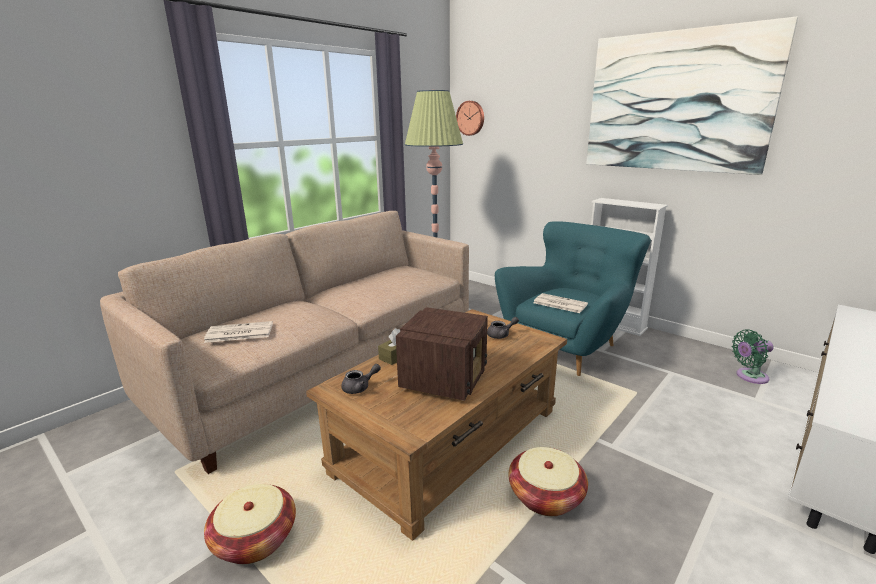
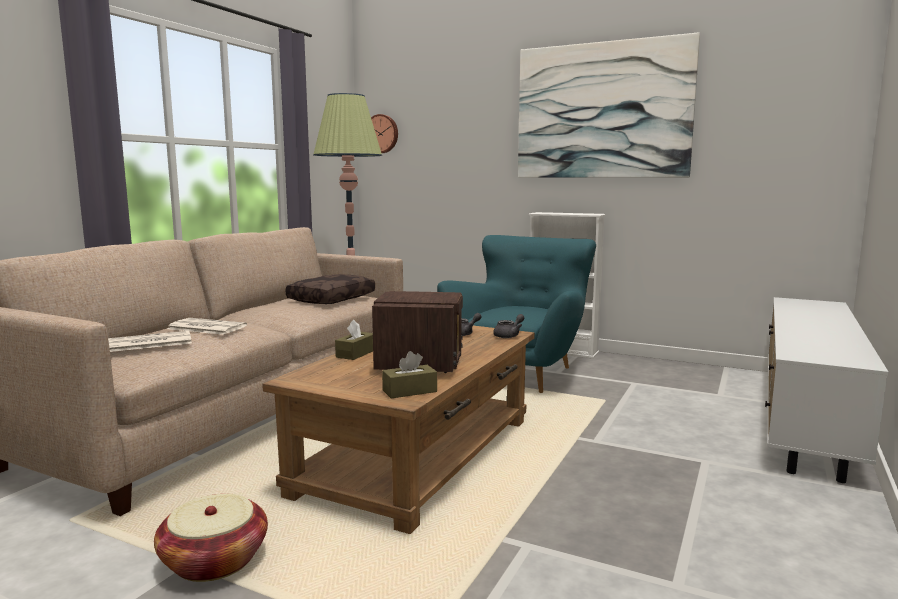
camera: 15 degrees left, 10 degrees down
grey teapot [341,364,381,394] -> grey teapot moved to [493,314,524,338]
basket [509,447,588,516] -> none
newspaper [534,293,588,313] -> newspaper moved to [167,318,247,335]
green fan [732,329,773,384] -> none
none -> brown pillow [286,274,375,304]
none -> brown tissue box [382,351,437,399]

